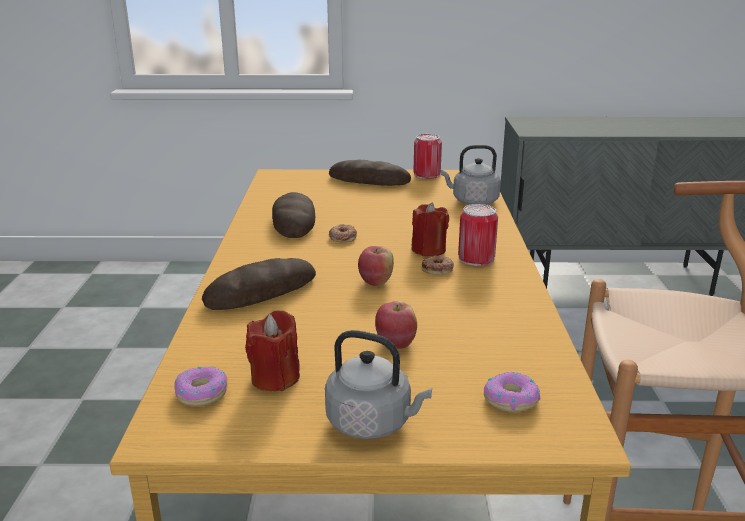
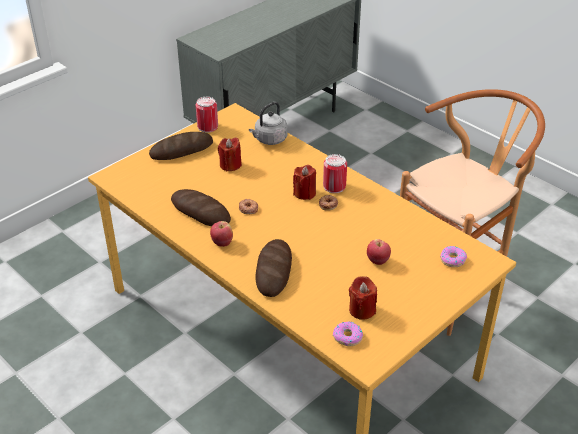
camera: 45 degrees left, 15 degrees up
grey kettle [325,330,432,439] -> none
apple [358,246,394,286] -> apple moved to [210,221,233,247]
none -> red candle [218,137,242,172]

